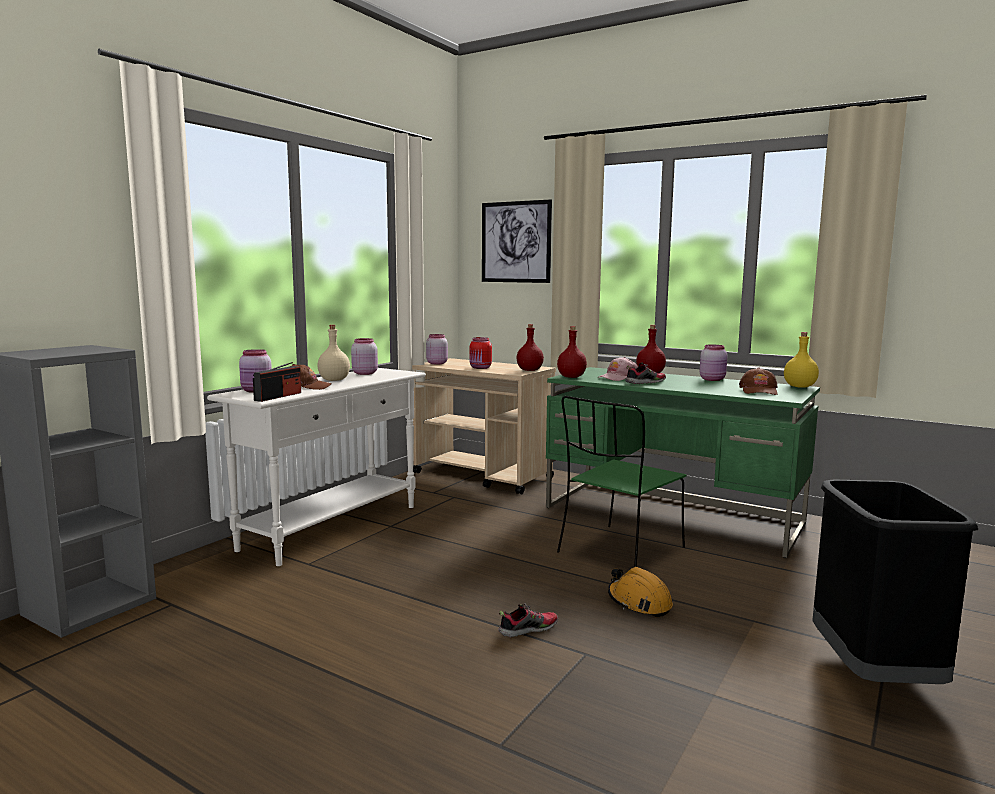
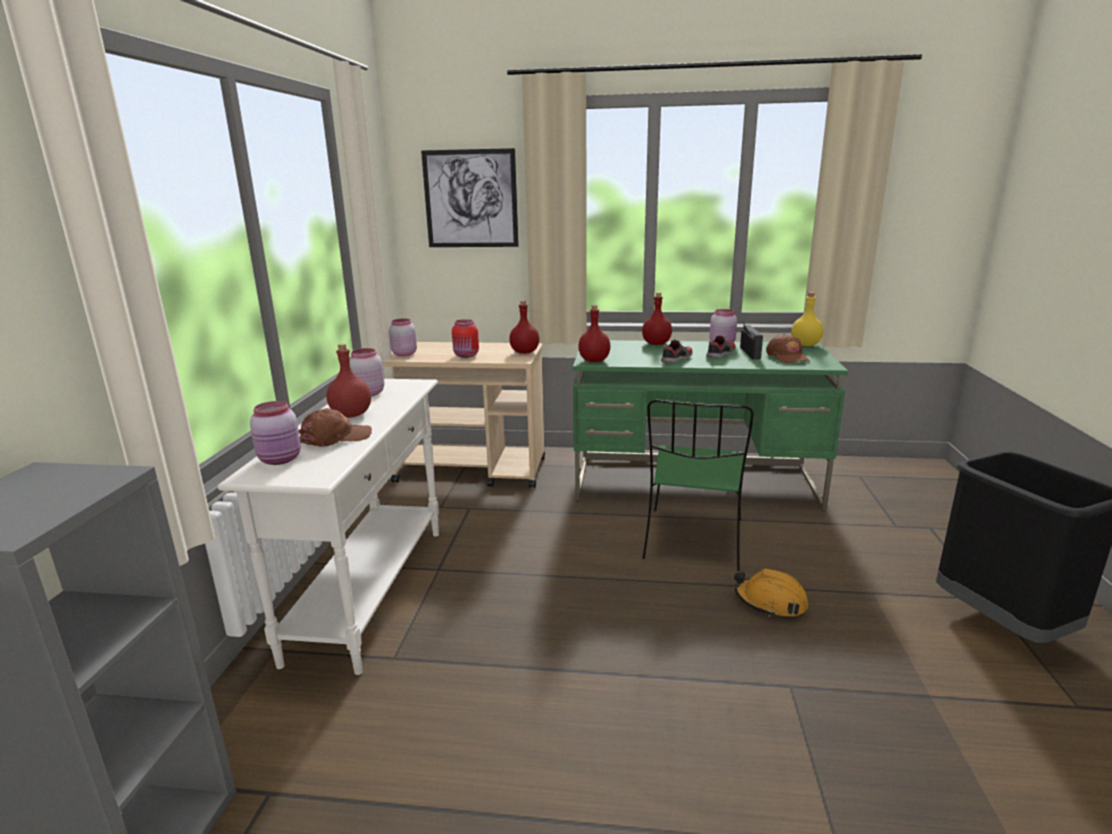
camera: 25 degrees left, 10 degrees up
radio [253,362,301,402] -> radio moved to [740,322,763,359]
beige bottle [317,325,350,381] -> red bottle [326,344,371,418]
shoe [498,603,558,637] -> shoe moved to [706,335,736,359]
pink cap [597,357,638,381] -> none

